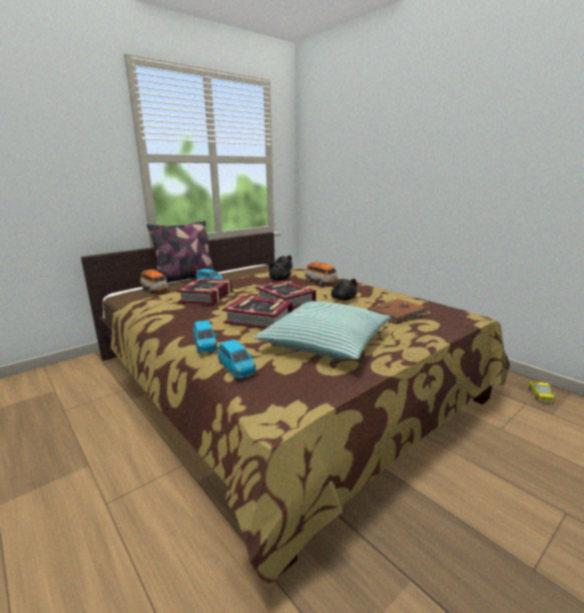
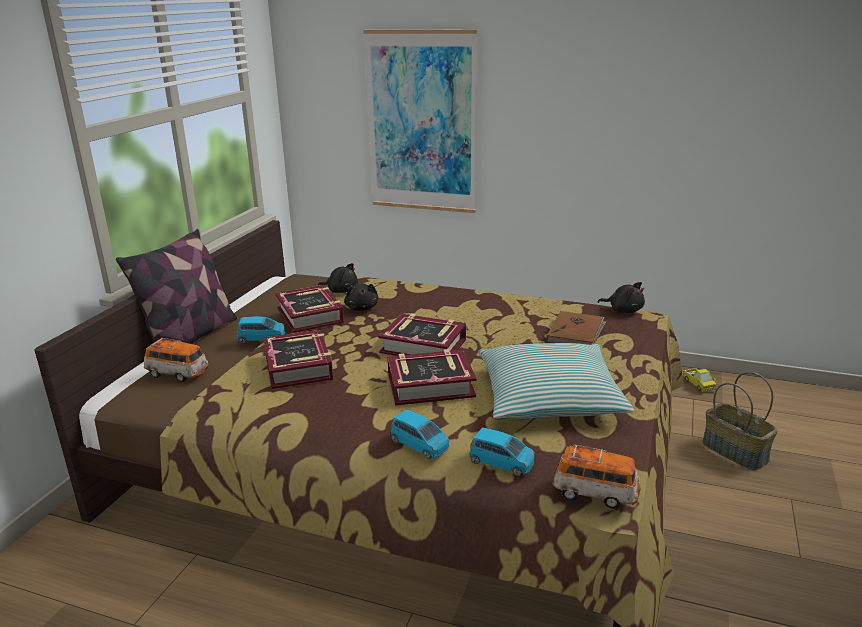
camera: 30 degrees left, 5 degrees up
toy car [305,261,338,285] -> toy car moved to [552,445,640,509]
black plush toy [331,279,357,300] -> black plush toy moved to [598,282,645,313]
none -> book [276,285,344,333]
none -> picture [363,30,478,213]
none -> basket [703,372,778,470]

